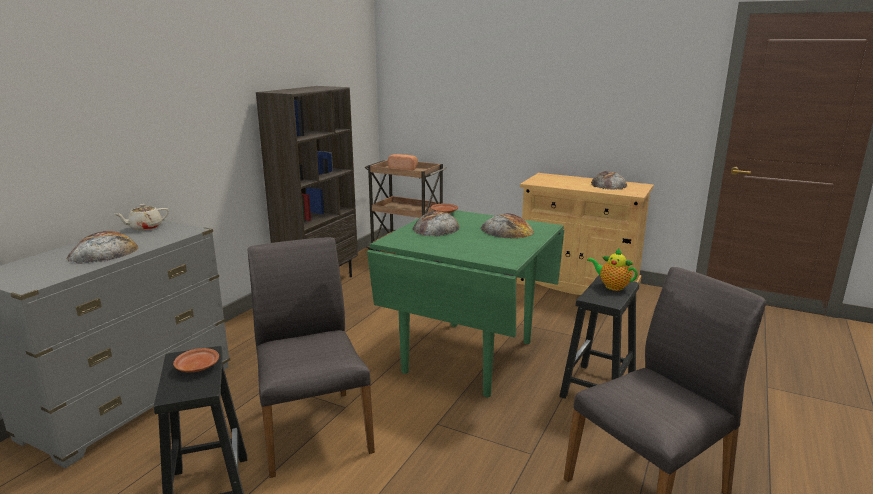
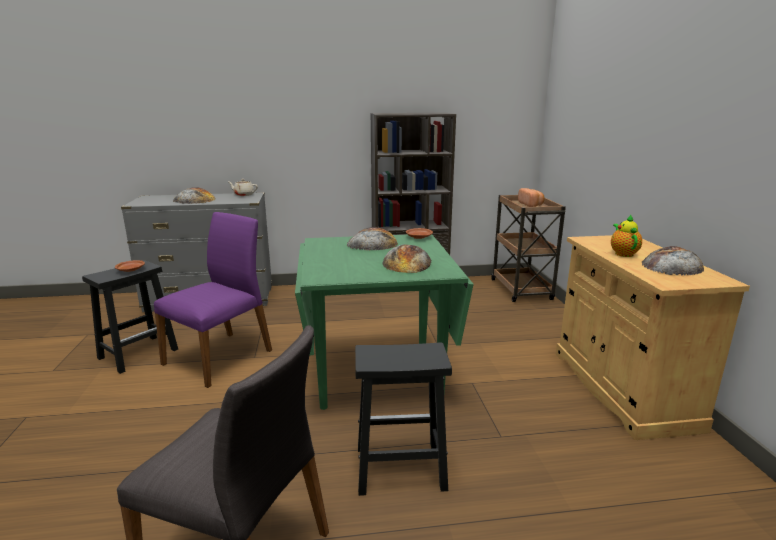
camera: 55 degrees right, 0 degrees up
grey chair [248,237,375,478] -> purple chair [154,212,272,388]
teapot [587,248,638,291] -> teapot moved to [611,214,642,257]

